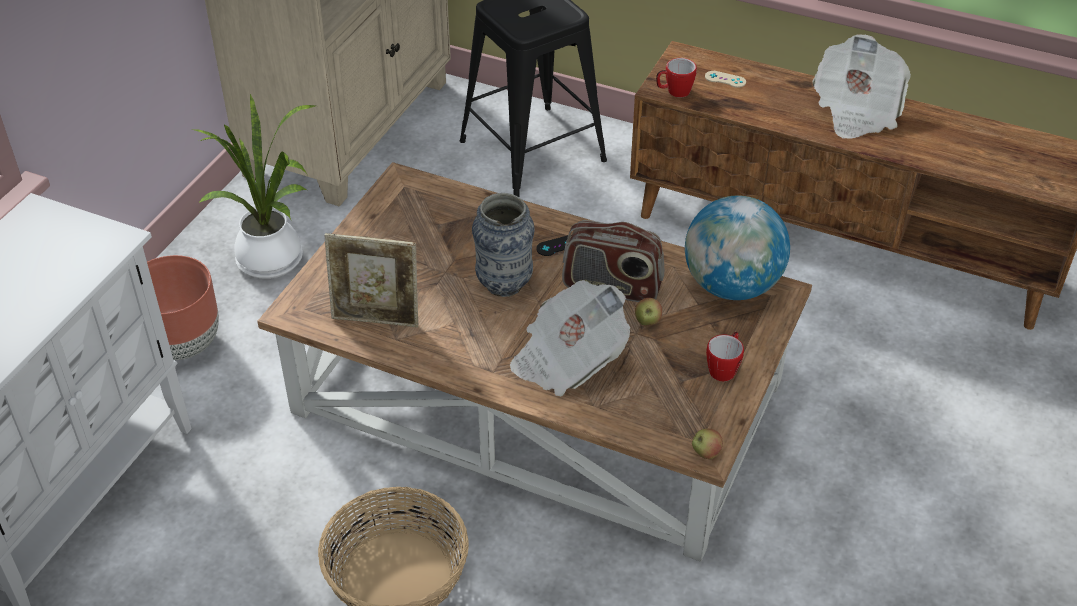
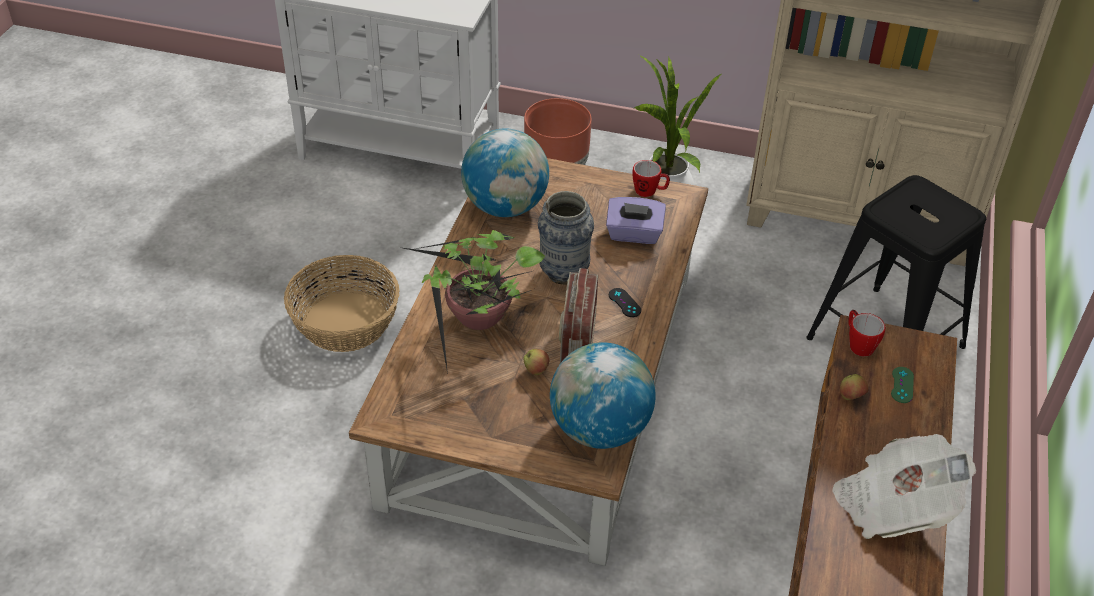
camera: 80 degrees right, 0 degrees up
picture frame [324,233,418,327] -> globe [461,129,549,217]
newspaper [510,280,630,397] -> potted plant [403,230,545,374]
apple [692,428,723,459] -> apple moved to [840,374,868,400]
beige game controller [705,71,746,88] -> green game controller [891,367,914,403]
mug [706,332,744,381] -> mug moved to [632,160,670,197]
none -> purple tissue box [606,197,666,244]

